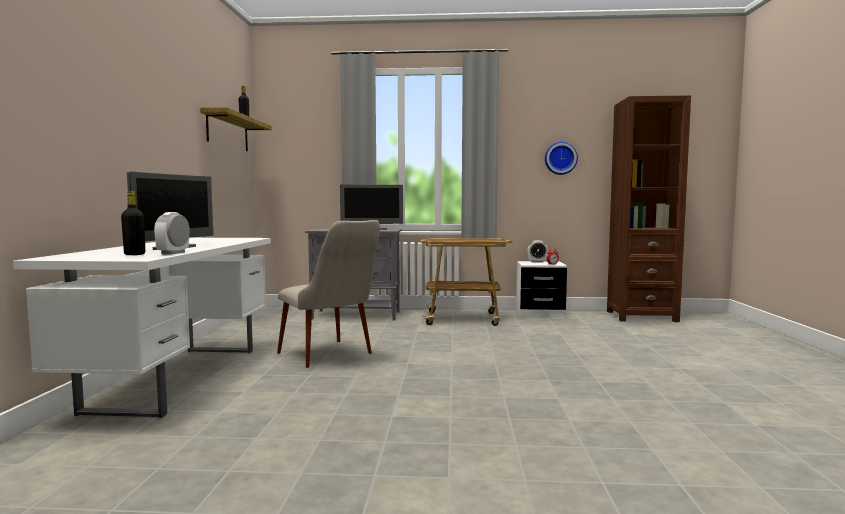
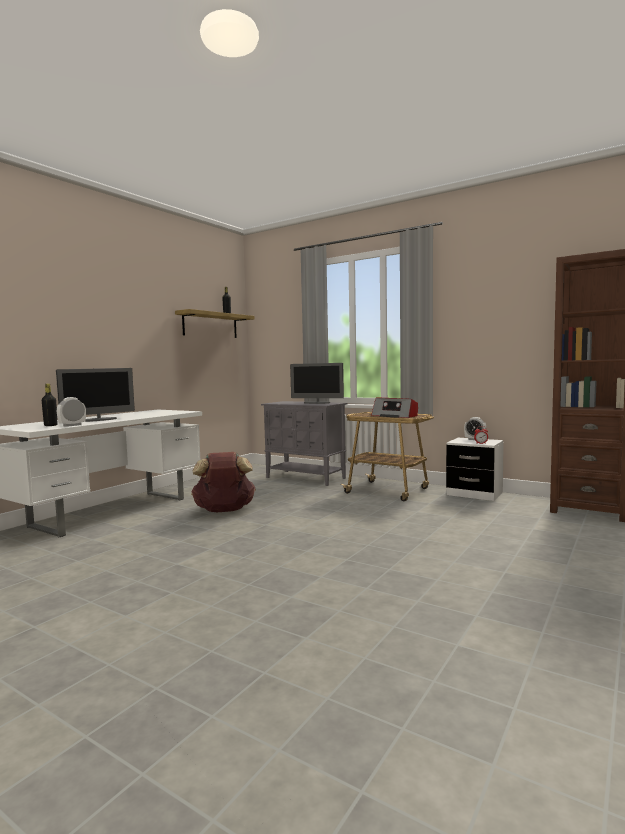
camera: 30 degrees right, 0 degrees up
beige chair [277,220,380,368] -> brown backpack [191,452,256,512]
wall clock [545,142,578,175] -> none
none -> radio [371,398,418,418]

